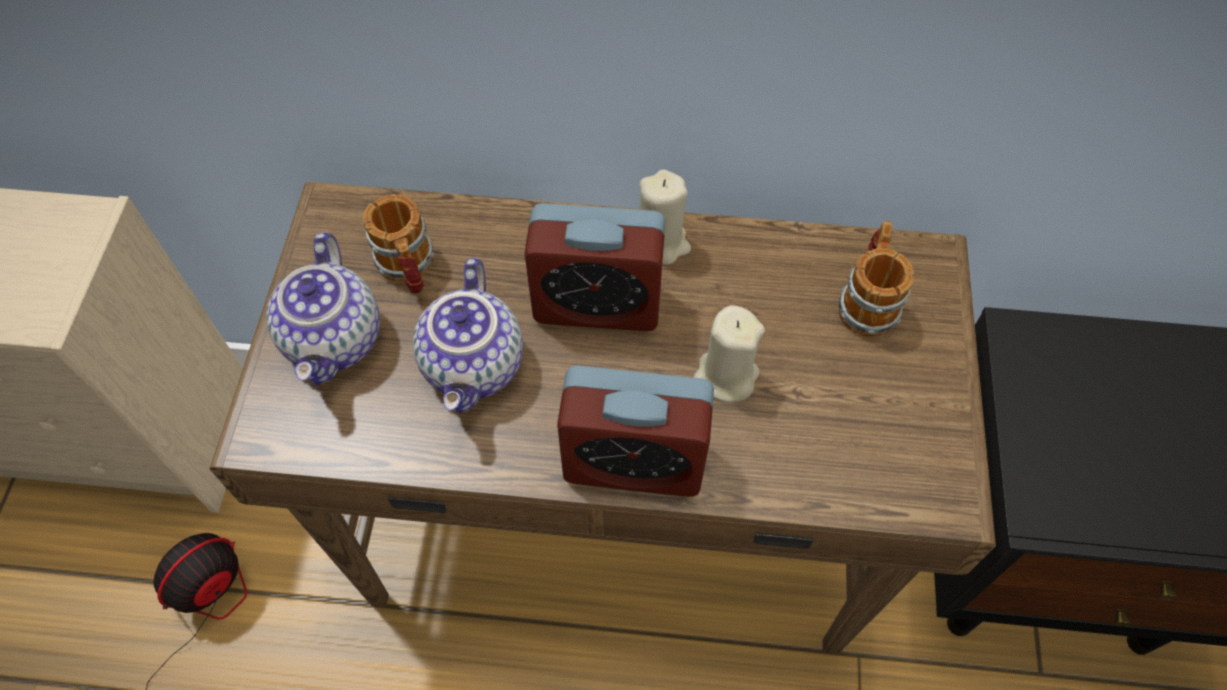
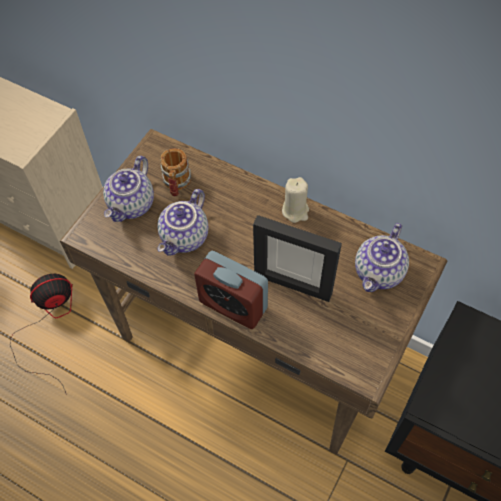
camera: 25 degrees right, 0 degrees up
alarm clock [524,203,666,331] -> none
beige candle [693,305,765,402] -> picture frame [253,215,342,302]
mug [839,221,914,337] -> teapot [355,223,409,292]

